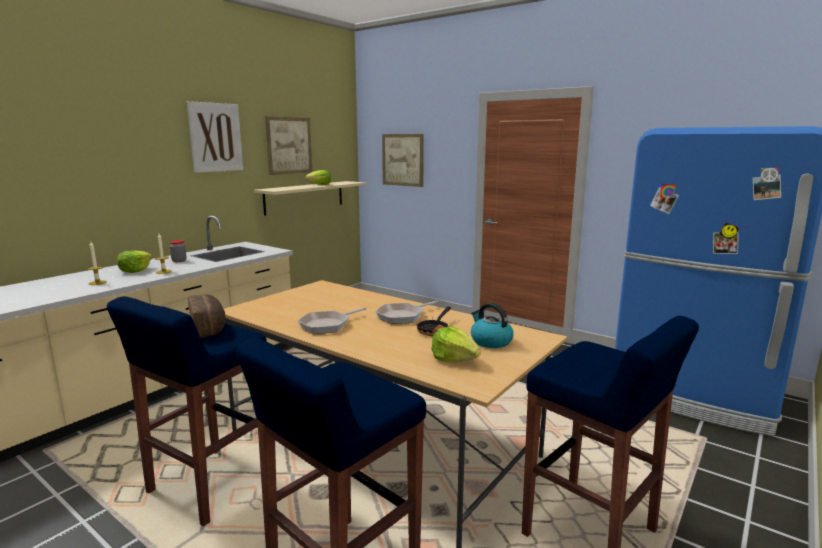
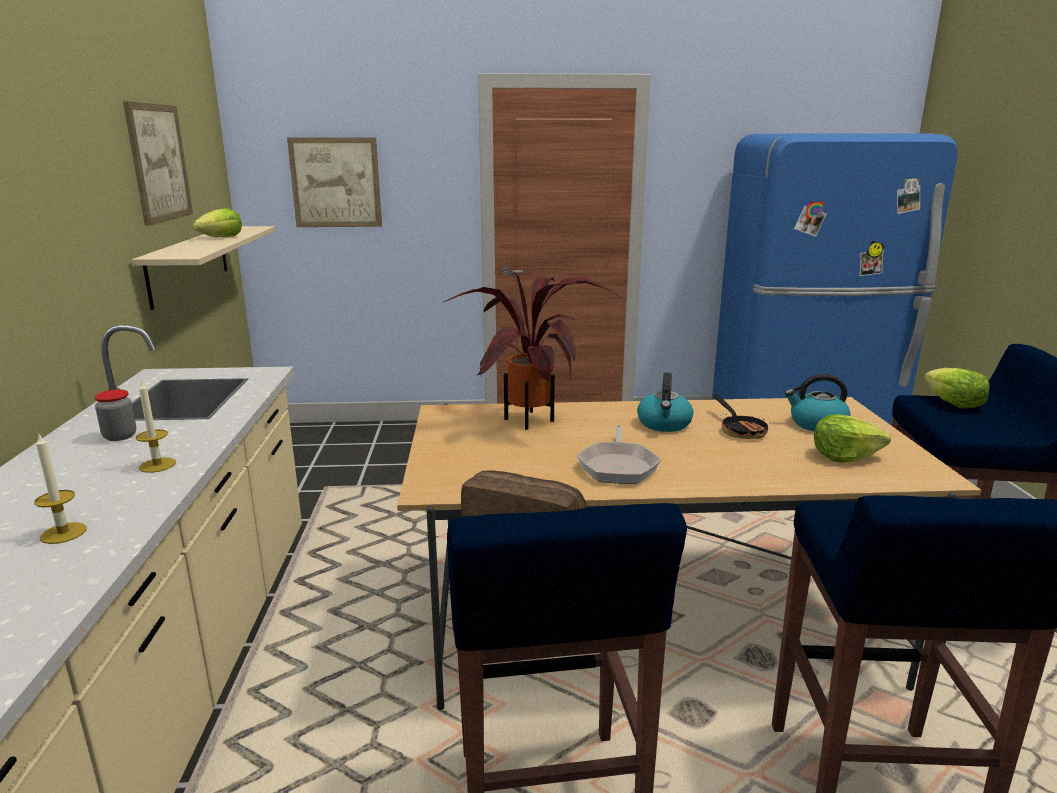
camera: 40 degrees left, 5 degrees up
lettuce [117,251,152,273] -> lettuce moved to [924,368,990,408]
picture [187,101,243,173] -> none
frying pan [375,301,438,324] -> kettle [637,372,694,432]
none -> potted plant [442,270,622,430]

